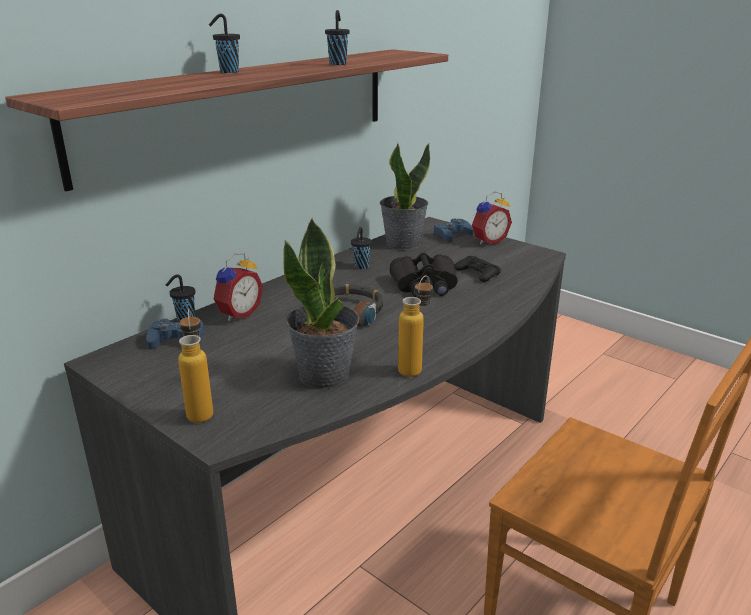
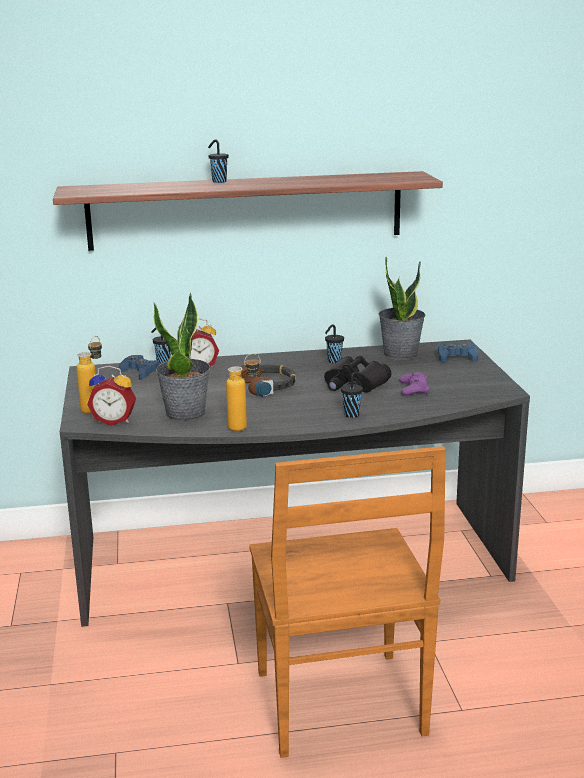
camera: 40 degrees right, 5 degrees down
black cup [325,10,350,65] -> black cup moved to [341,372,363,418]
black game controller [455,256,501,282] -> purple game controller [399,372,429,395]
alarm clock [472,191,512,245] -> alarm clock moved to [87,365,136,426]

